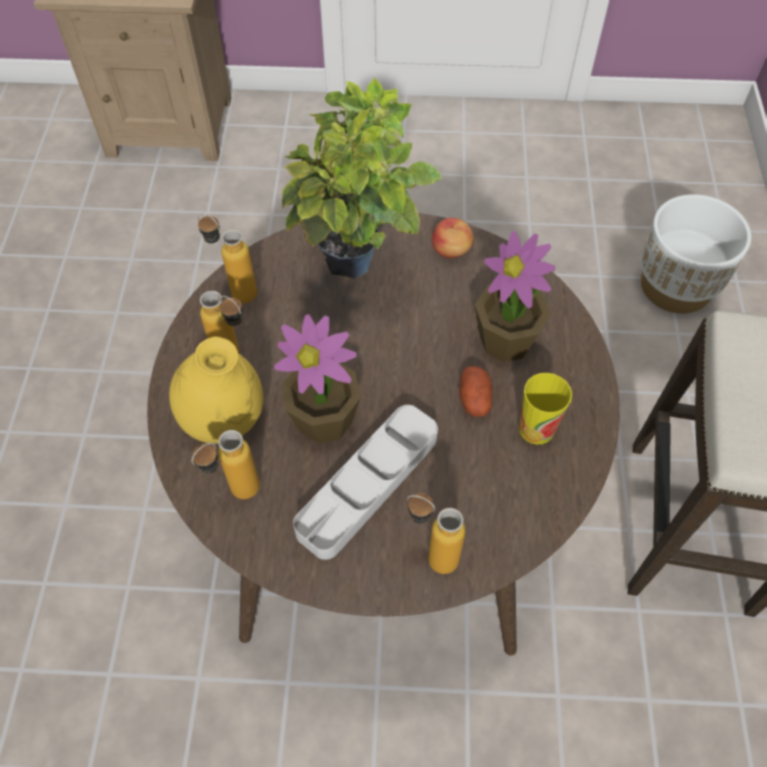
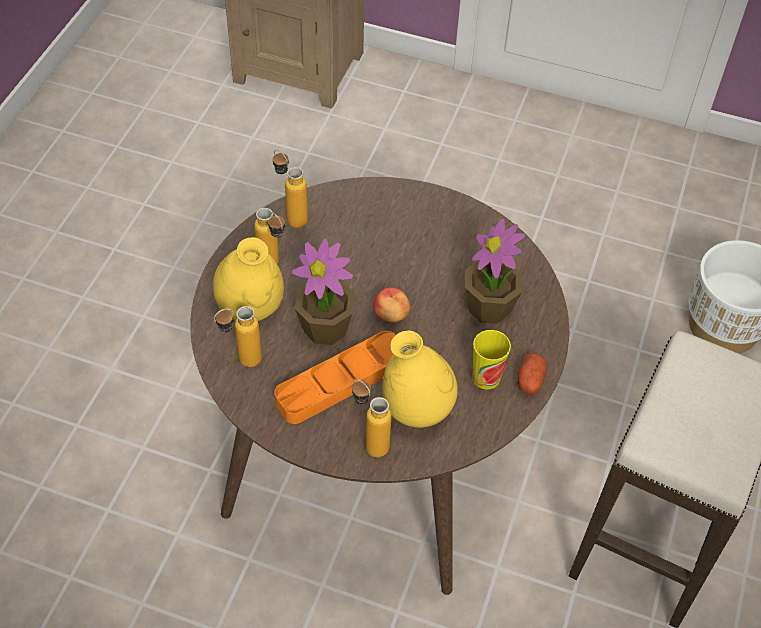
camera: 15 degrees right, 5 degrees down
potted plant [282,77,443,279] -> none
grey tray [293,405,438,560] -> orange tray [274,331,395,424]
apple [432,218,474,258] -> apple moved to [373,288,410,323]
potato [459,366,492,417] -> potato moved to [517,353,547,394]
none -> yellow vase [382,331,458,428]

